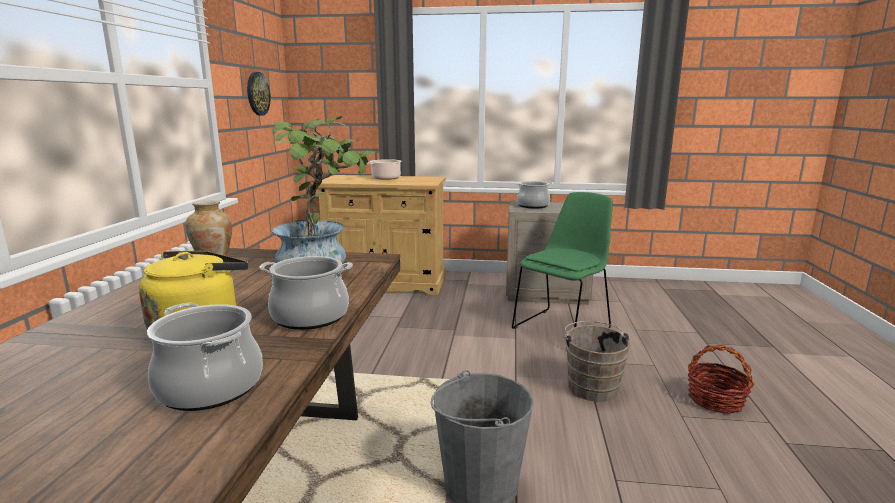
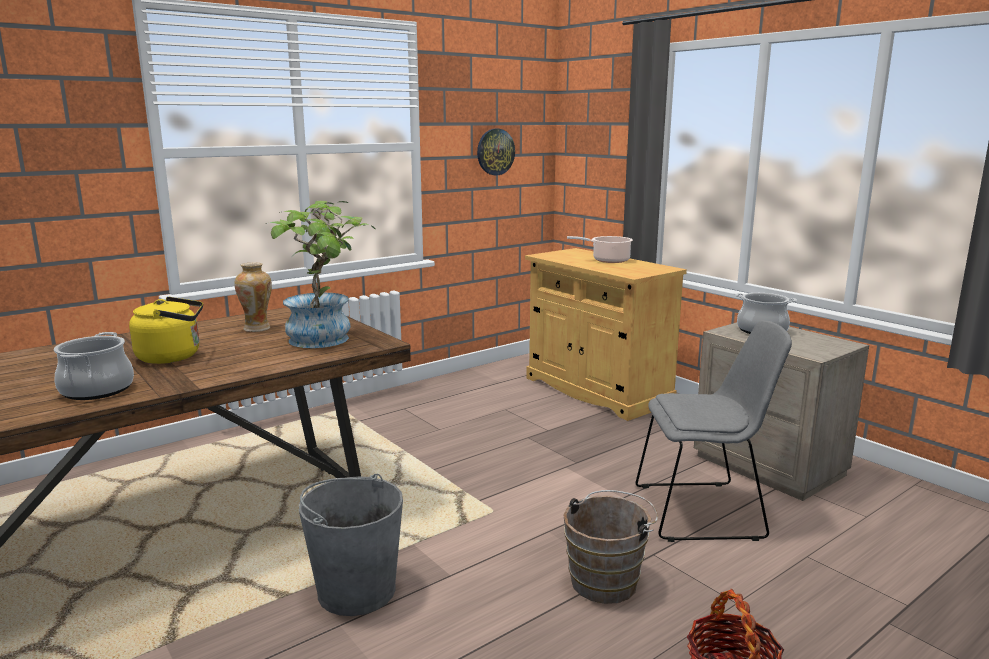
camera: 45 degrees right, 0 degrees up
cooking pot [259,256,353,330] -> none
green chair [512,192,613,329] -> grey chair [636,320,792,542]

